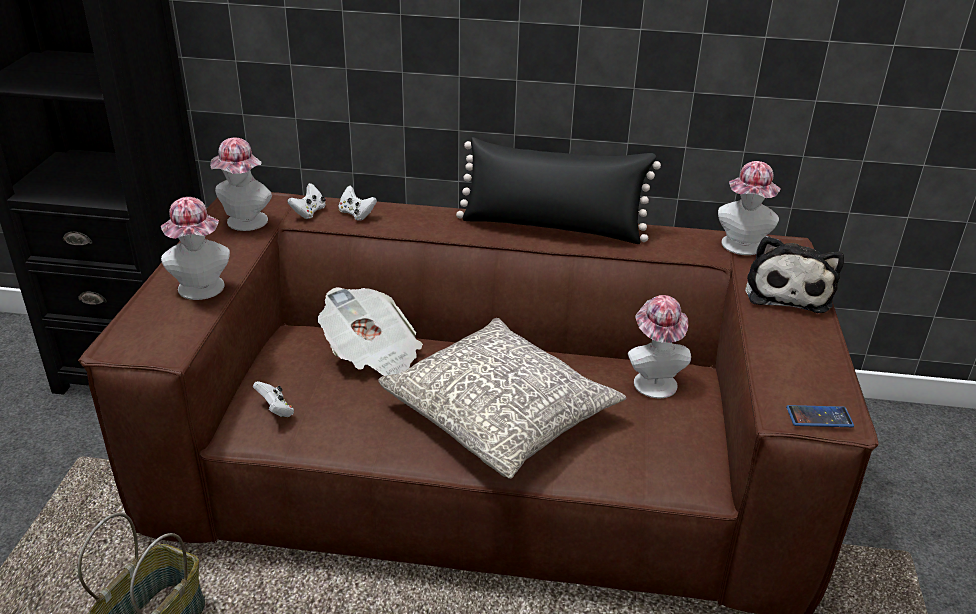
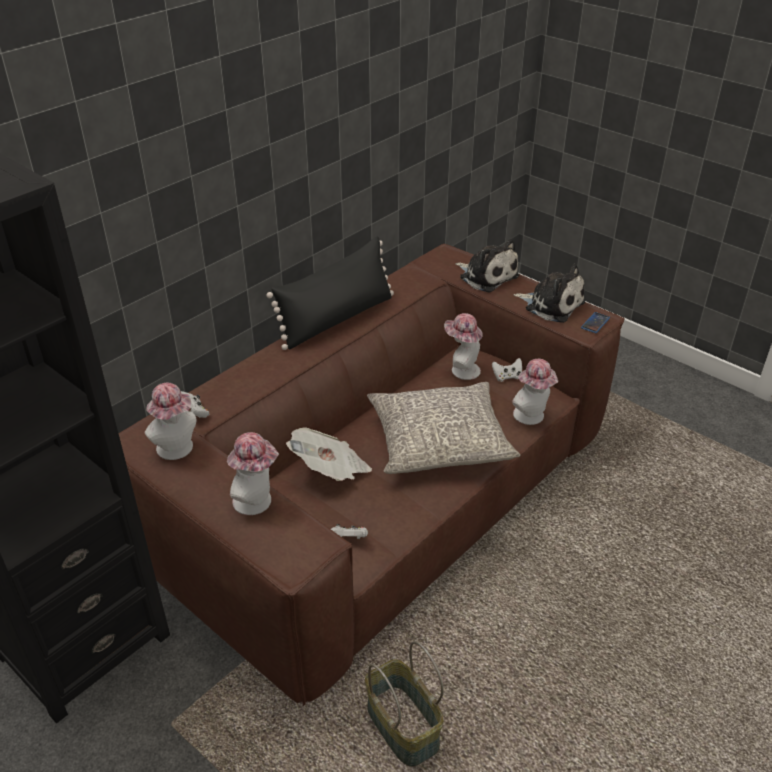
camera: 55 degrees left, 5 degrees up
white game controller [338,186,377,221] -> white game controller moved to [492,358,522,382]
hat [718,161,781,255] -> hat moved to [512,359,558,425]
none -> plush toy [514,264,585,323]

